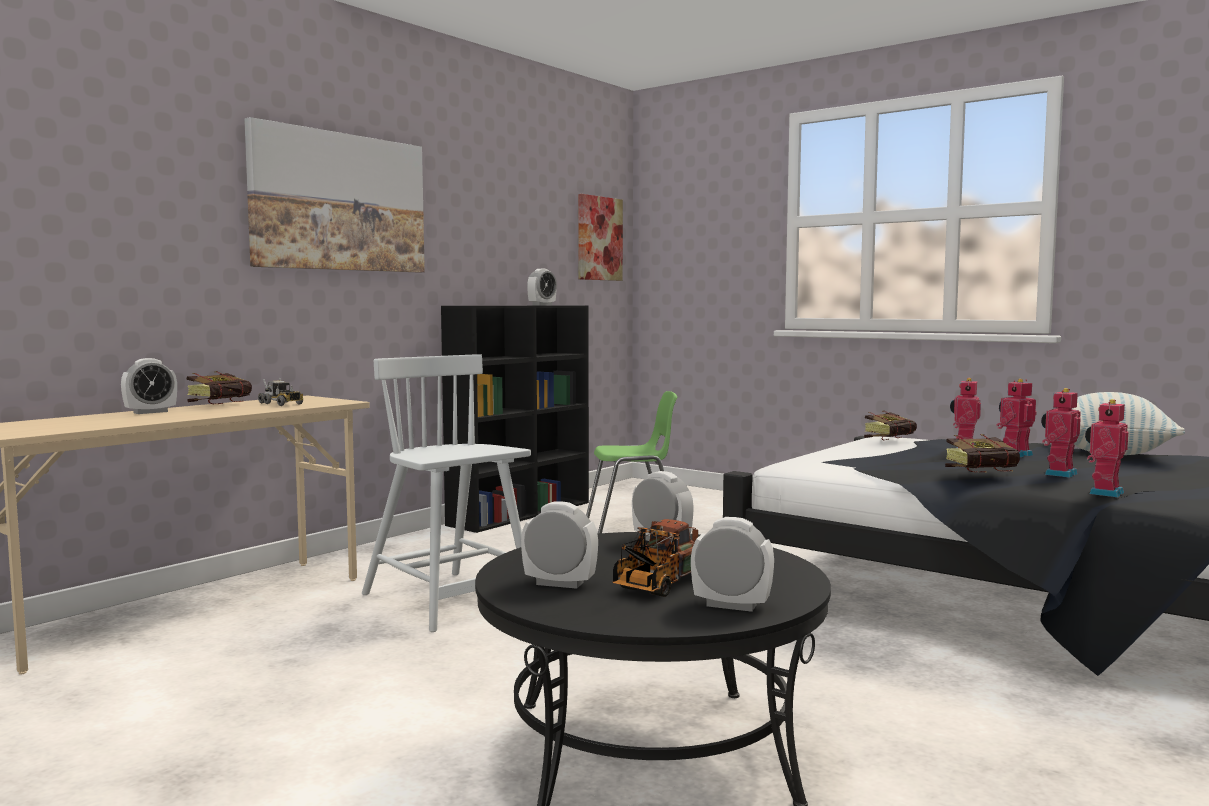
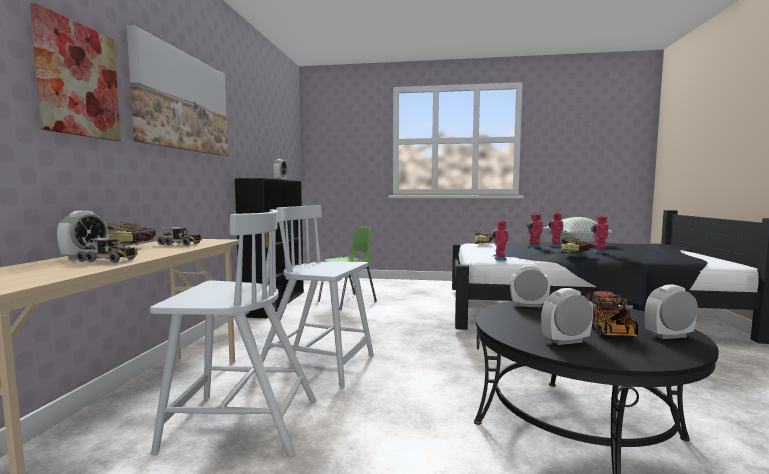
camera: 30 degrees left, 0 degrees up
picture [578,194,623,281] -> picture moved to [30,3,121,141]
toy robot [1085,399,1128,497] -> toy robot moved to [492,219,508,261]
none -> toy truck [76,235,138,263]
none -> white chair [150,209,317,457]

